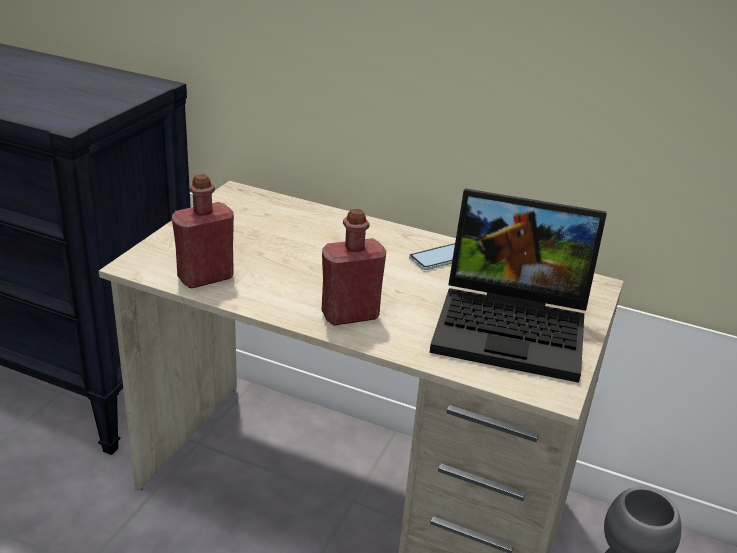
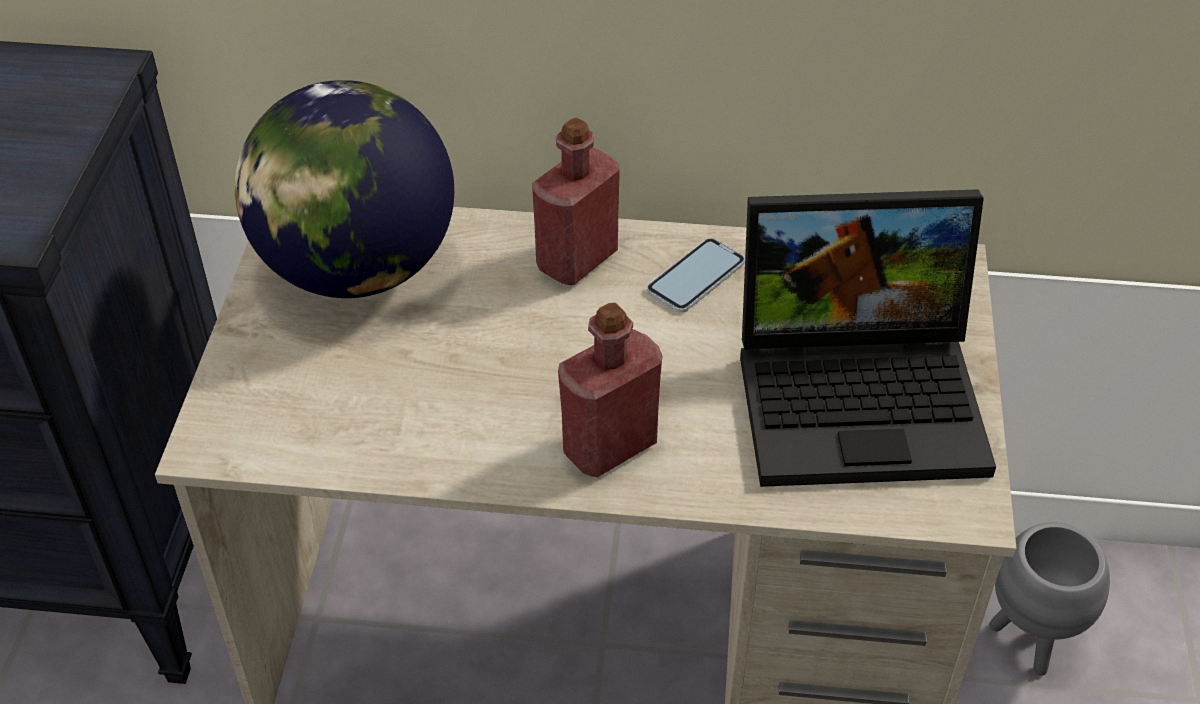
camera: 15 degrees left, 15 degrees up
red bottle [172,174,234,289] -> red bottle moved to [532,118,620,285]
none -> globe [235,80,454,298]

